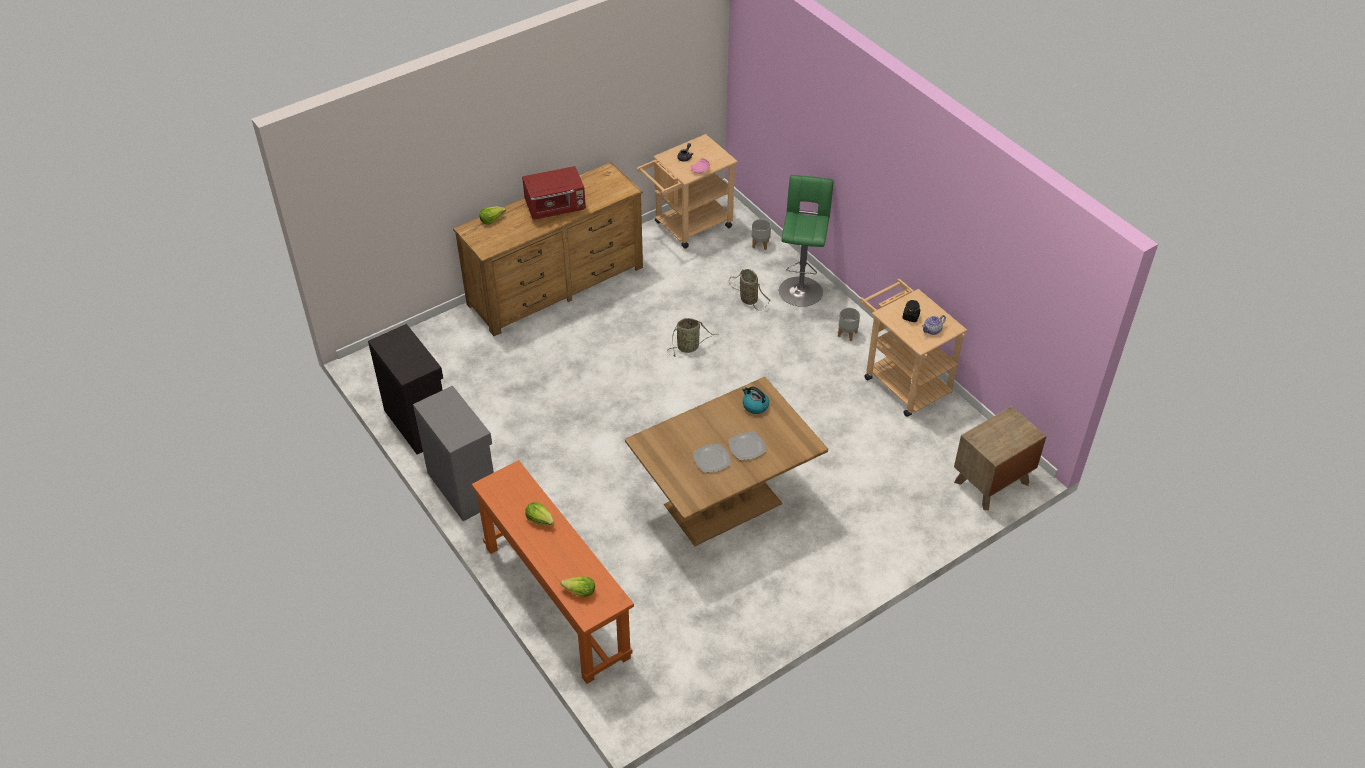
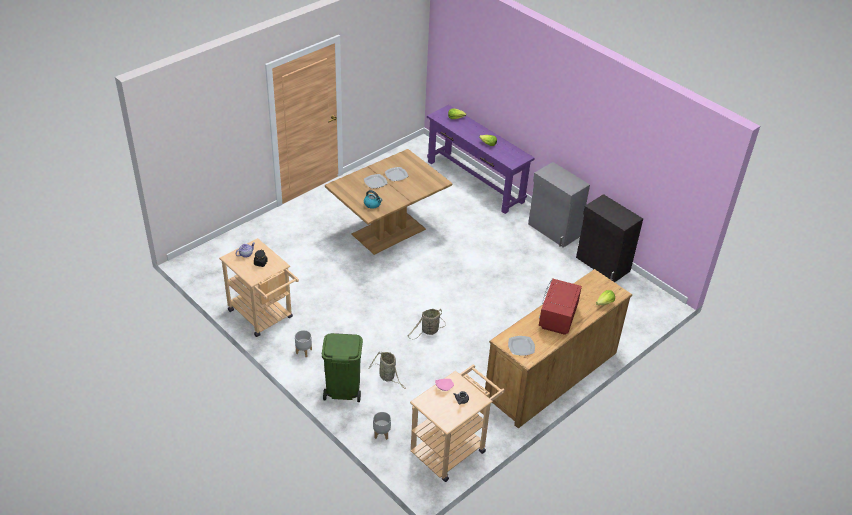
camera: 170 degrees right, 5 degrees down
orange console table [472,460,634,684] -> purple console table [427,105,534,214]
red microwave [522,166,586,220] -> red microwave turned 45 degrees counterclockwise [539,279,582,335]
green stool [779,175,834,307] -> green trash can [322,333,363,402]
brown nightstand [954,406,1047,510] -> none
none -> plate [508,336,535,356]

